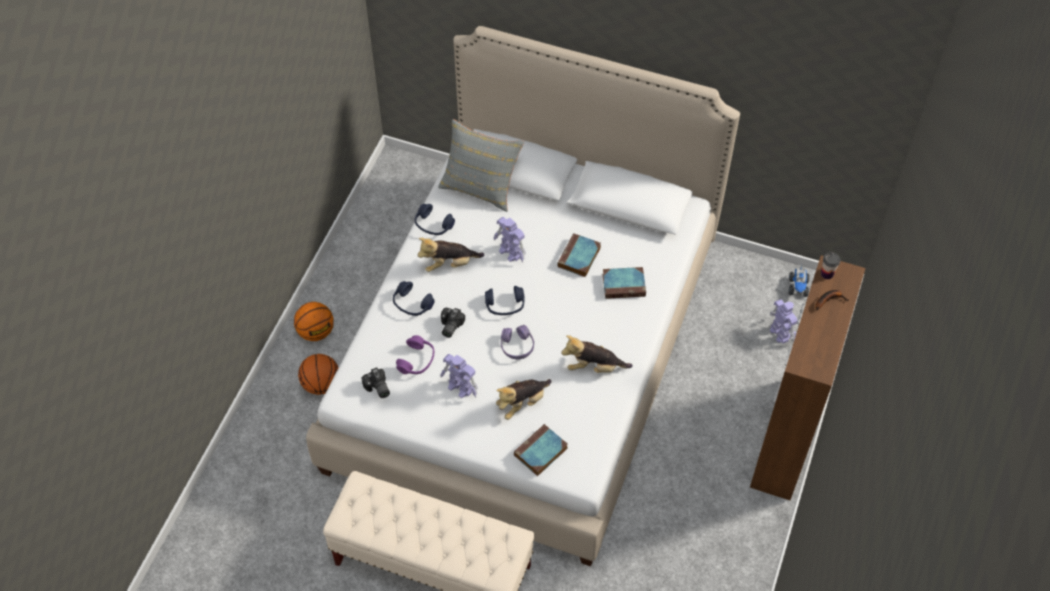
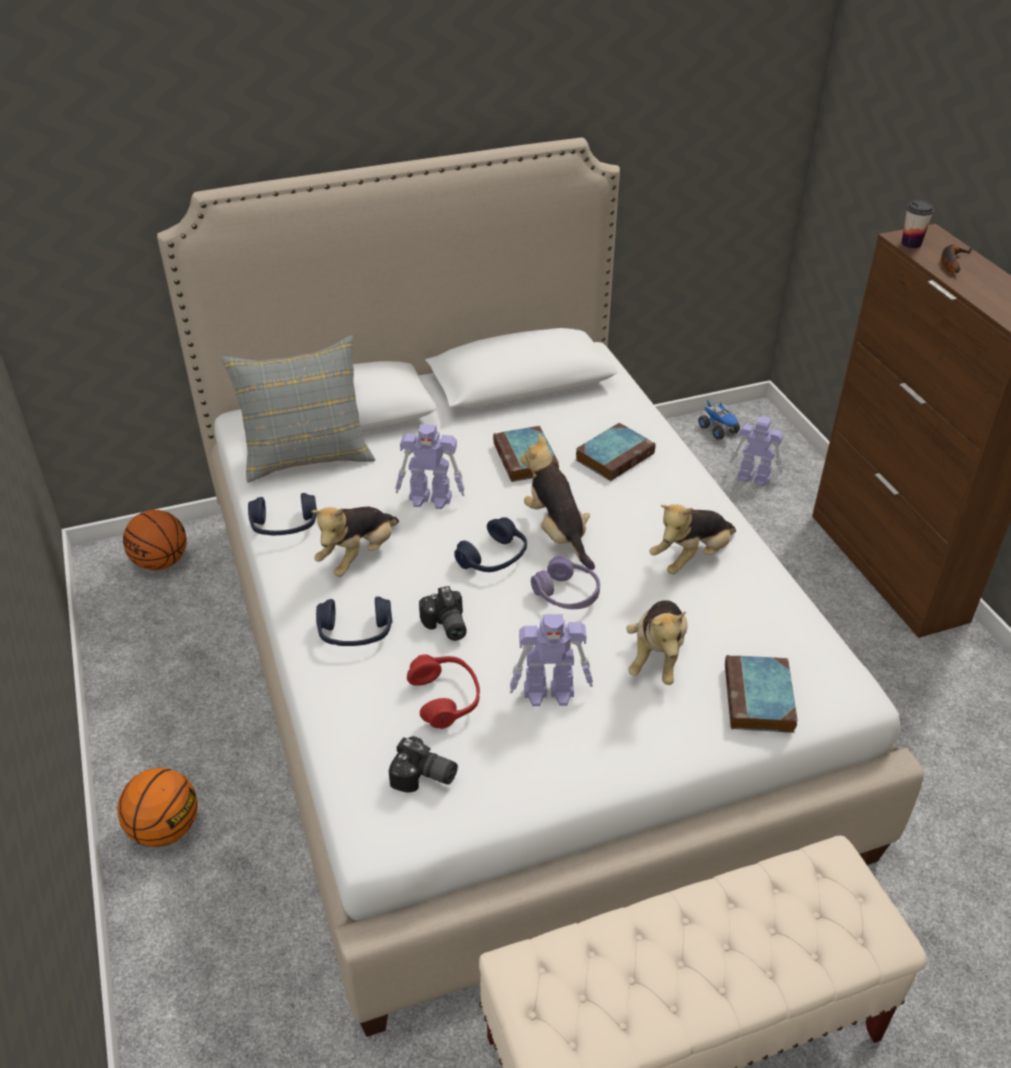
camera: 40 degrees left, 15 degrees down
basketball [298,354,338,395] -> basketball moved to [123,510,187,571]
purple headphones [396,335,434,374] -> red headphones [407,654,480,729]
none -> plush toy [520,434,595,570]

